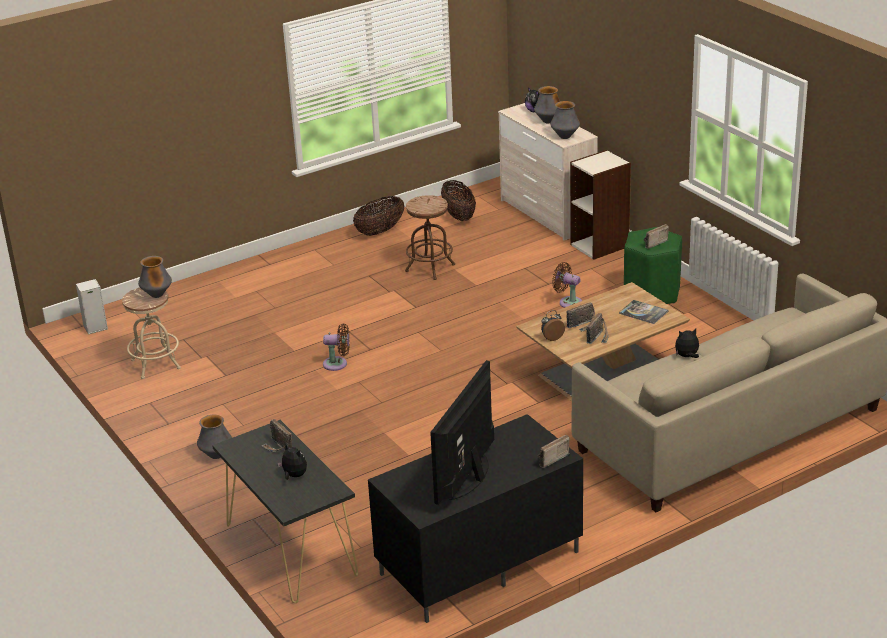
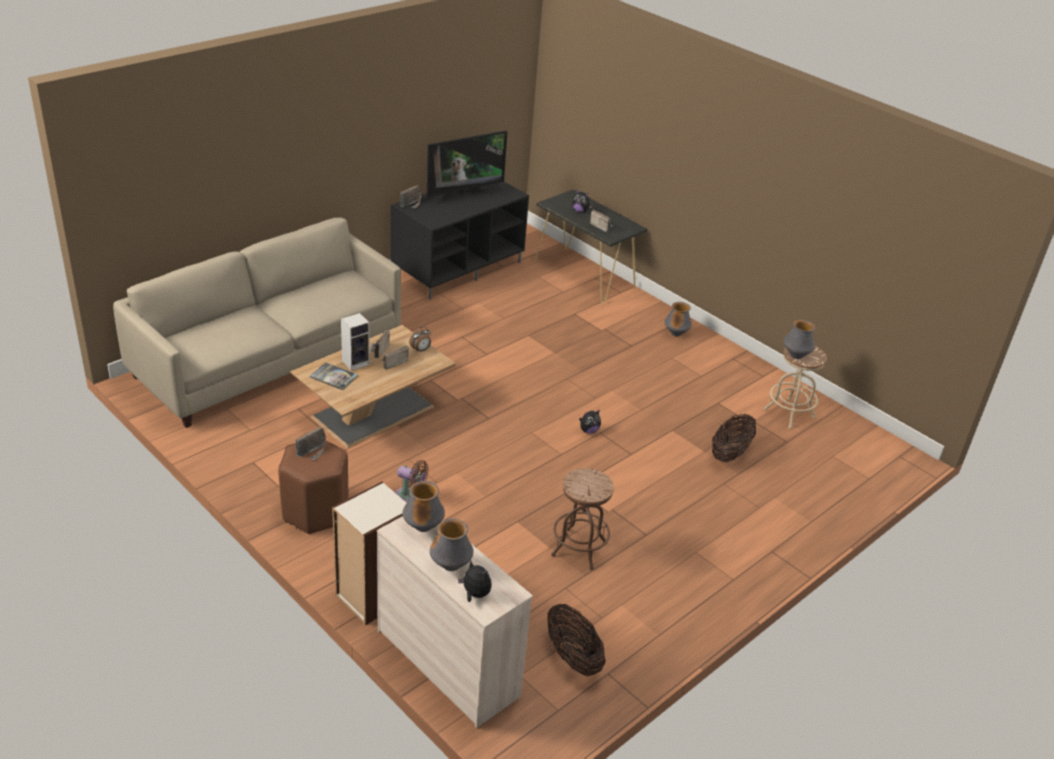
camera: 165 degrees right, 5 degrees up
speaker [76,279,108,335] -> speaker moved to [341,313,370,371]
brown fan [323,323,350,371] -> none
basket [353,196,404,236] -> basket moved to [712,414,756,462]
television [430,360,494,505] -> television turned 45 degrees clockwise [426,130,507,205]
green stool [624,227,682,304] -> brown stool [278,441,348,534]
plush toy [675,329,699,358] -> plush toy moved to [579,410,601,434]

